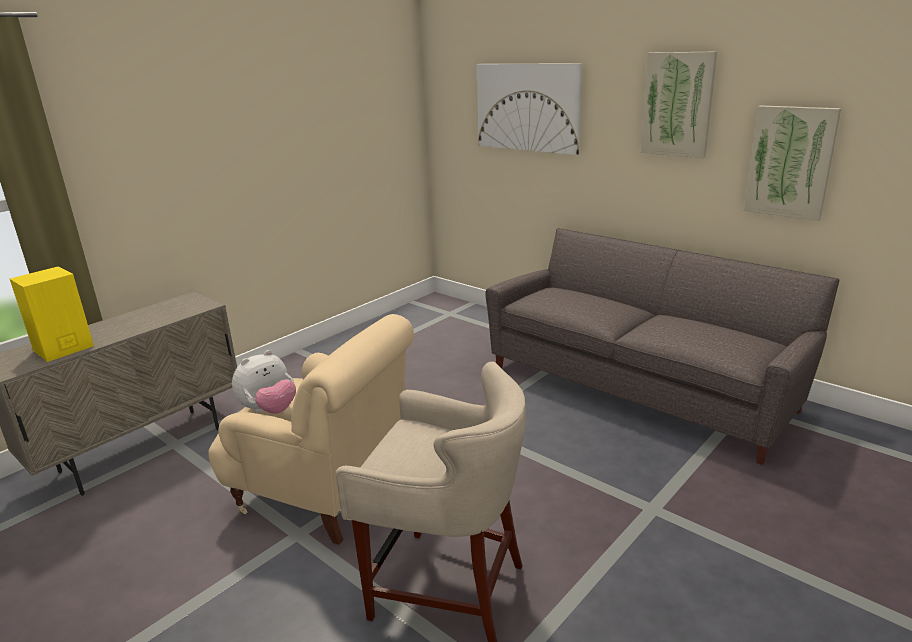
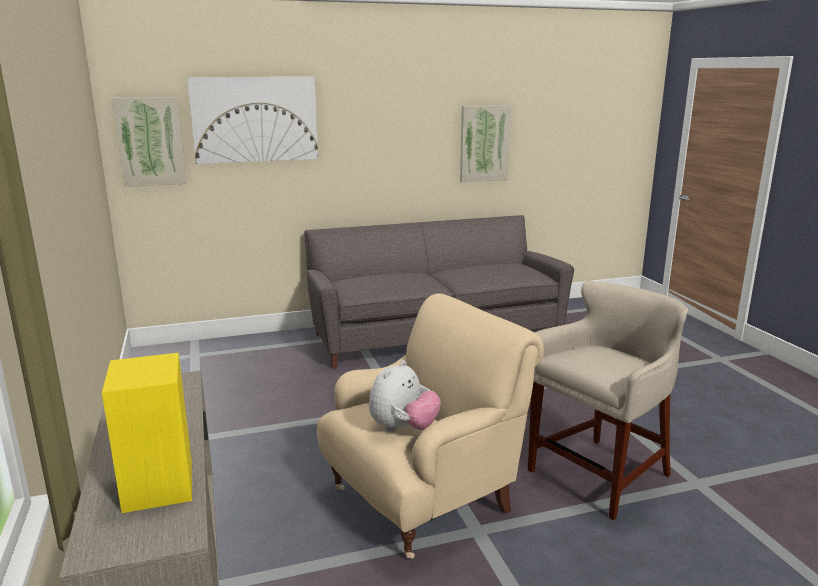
camera: 60 degrees left, 5 degrees down
plush toy [232,350,296,414] -> plush toy turned 45 degrees clockwise [369,360,441,432]
picture [641,51,717,158] -> picture moved to [113,97,186,187]

